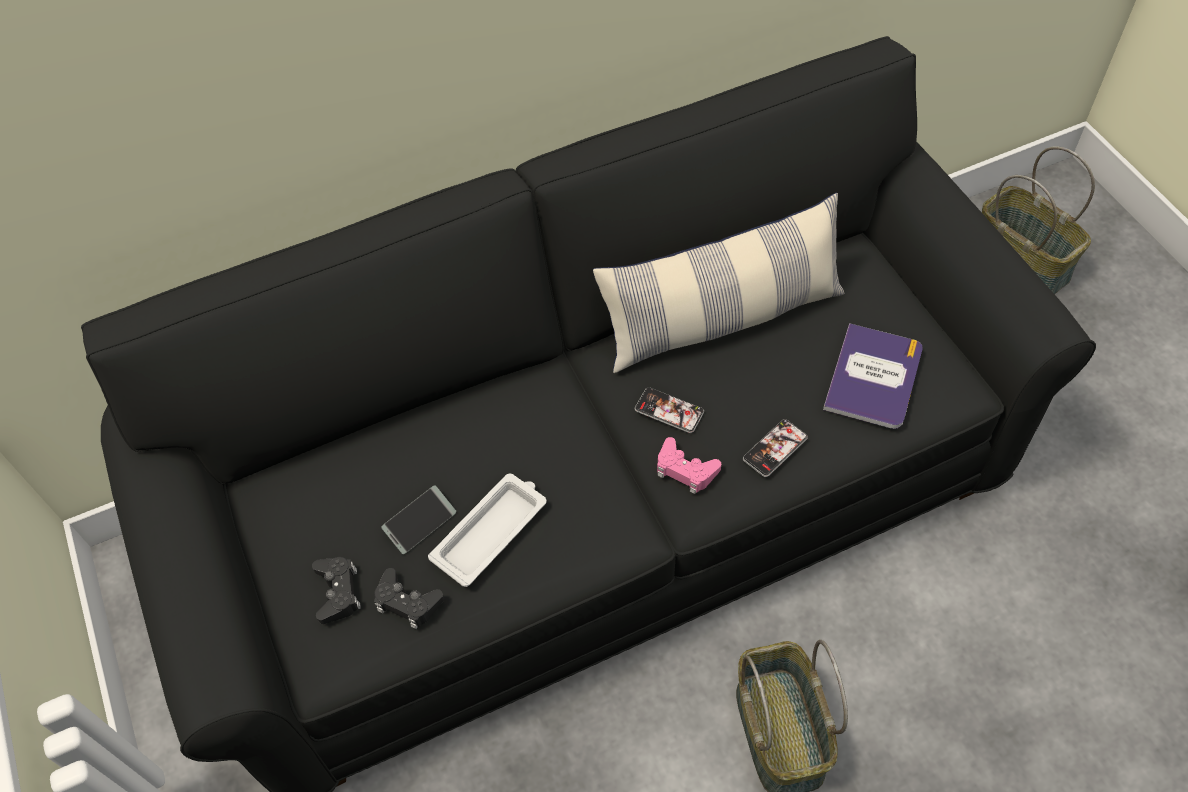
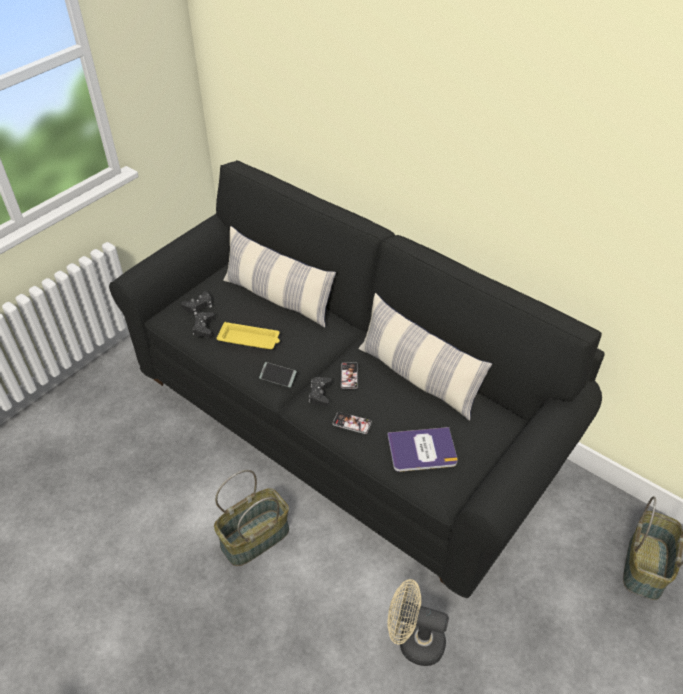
camera: 60 degrees right, 10 degrees down
phone [381,486,456,554] -> phone moved to [259,362,297,387]
white tray [428,473,547,587] -> yellow tray [217,322,280,349]
pink game controller [657,437,721,494] -> black game controller [309,377,332,406]
none -> pillow [223,226,336,328]
none -> beige fan [387,579,449,666]

